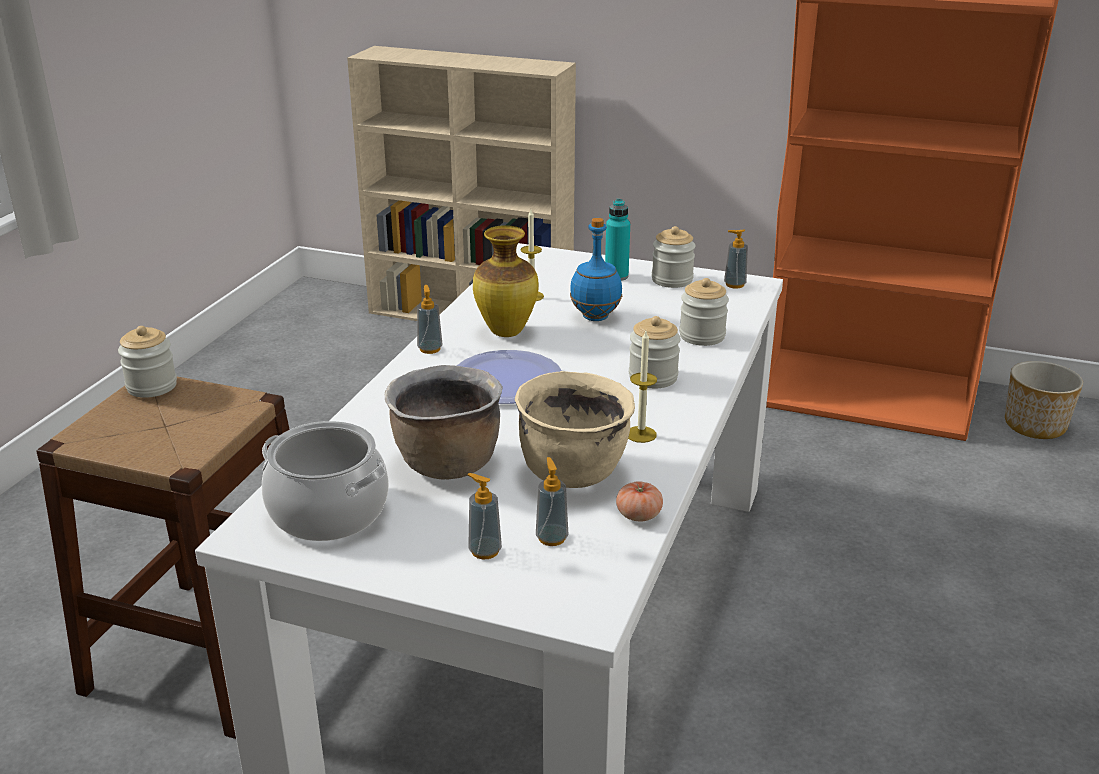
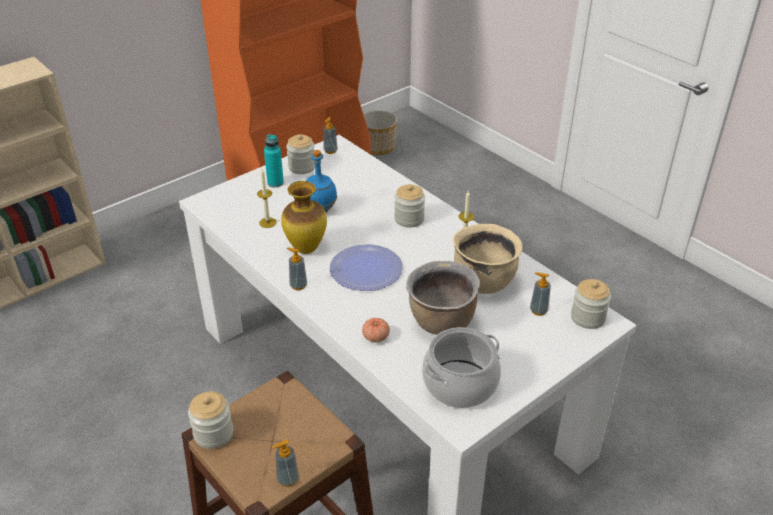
camera: 60 degrees left, 10 degrees up
soap dispenser [467,473,502,559] -> soap dispenser moved to [272,439,299,487]
tomato [616,481,663,521] -> tomato moved to [362,318,390,342]
jar [679,278,729,346] -> jar moved to [571,279,611,329]

